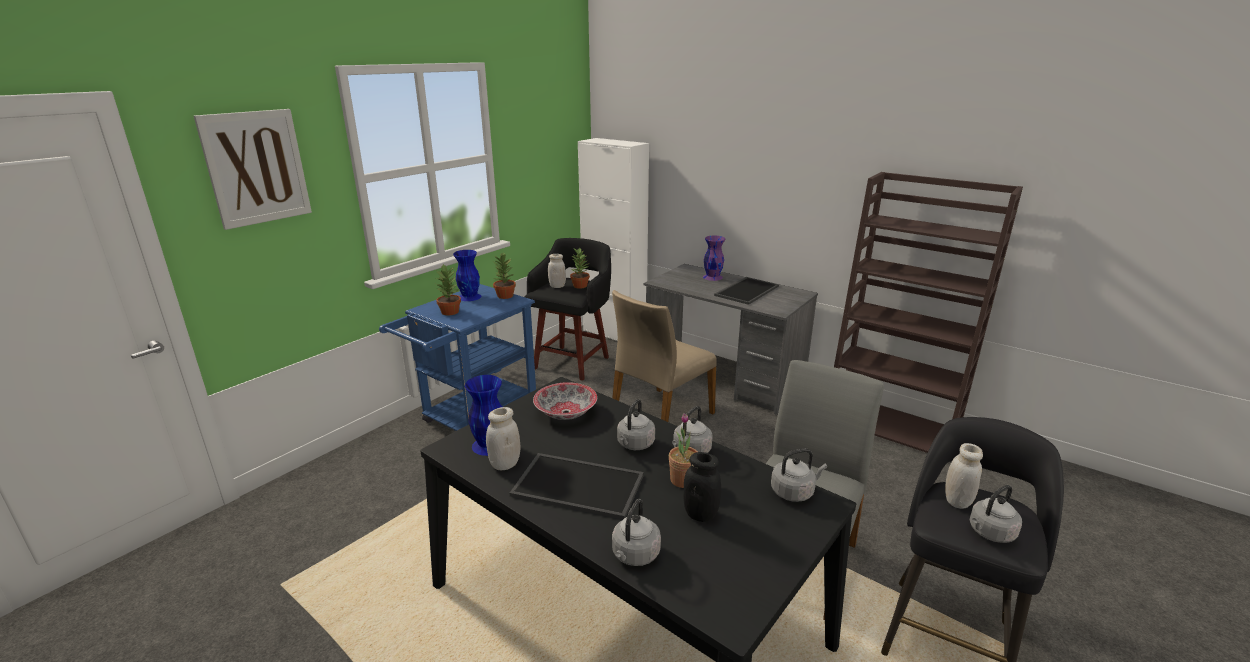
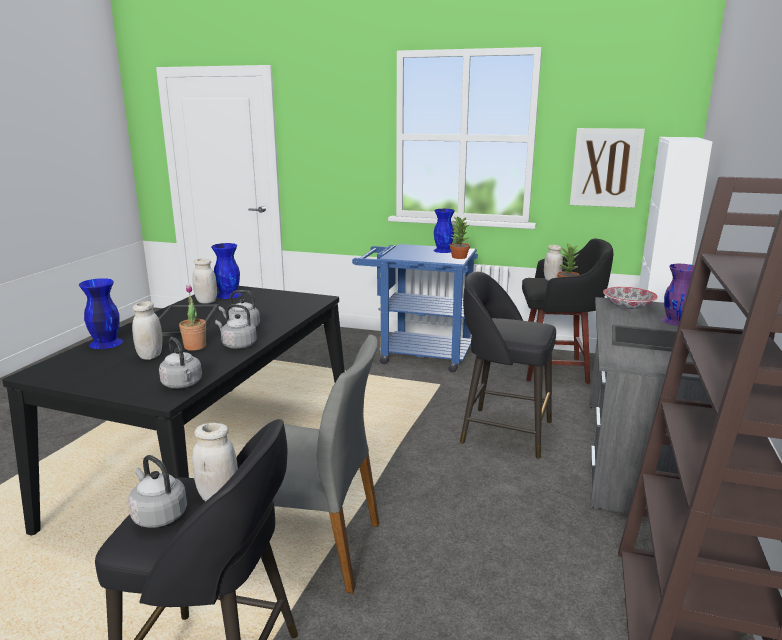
camera: 70 degrees right, 5 degrees down
picture [194,109,312,230] -> picture moved to [570,128,645,208]
potted plant [436,264,461,315] -> none
bowl [533,382,597,420] -> bowl moved to [603,287,658,309]
beige chair [612,290,717,422] -> black stool [460,272,556,459]
grey kettle [612,499,661,566] -> blue vase [79,278,123,349]
black jar [683,452,721,522] -> white jar [132,301,163,360]

